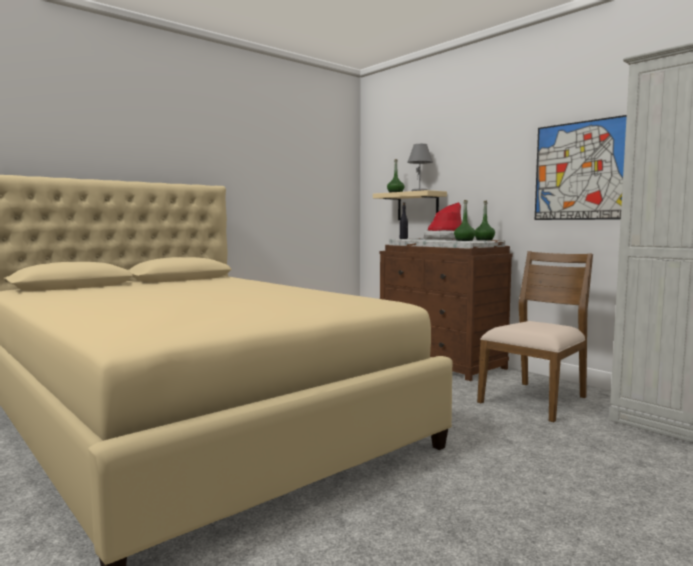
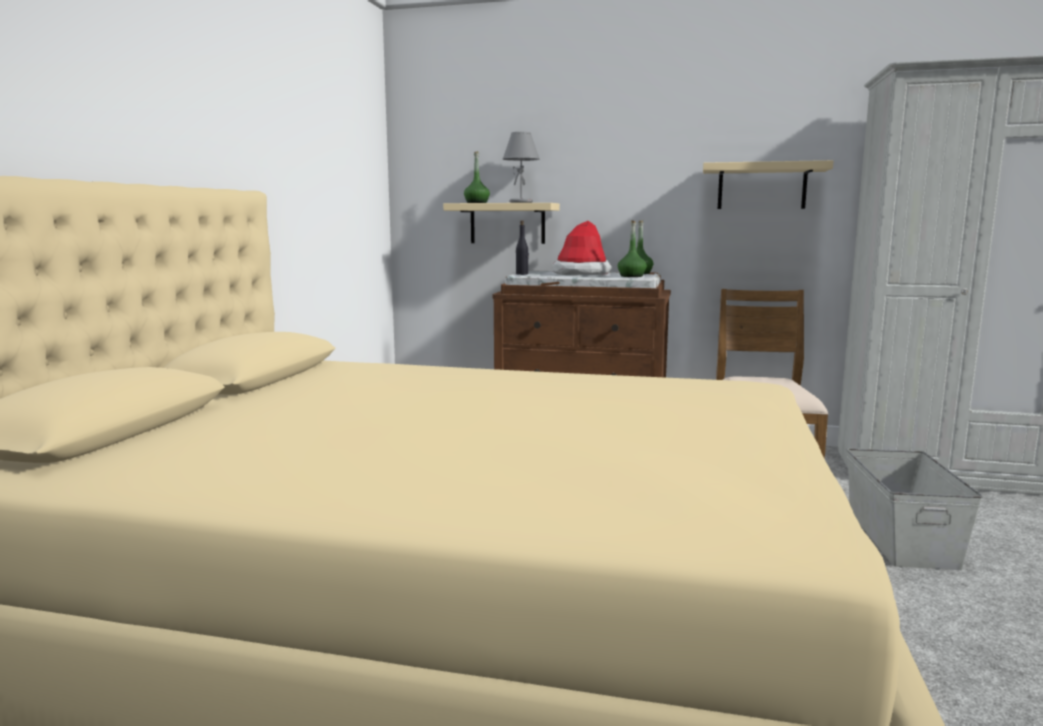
camera: 35 degrees left, 5 degrees up
picture [535,115,627,220] -> beige shelf [703,160,833,209]
none -> grey storage box [847,448,983,570]

